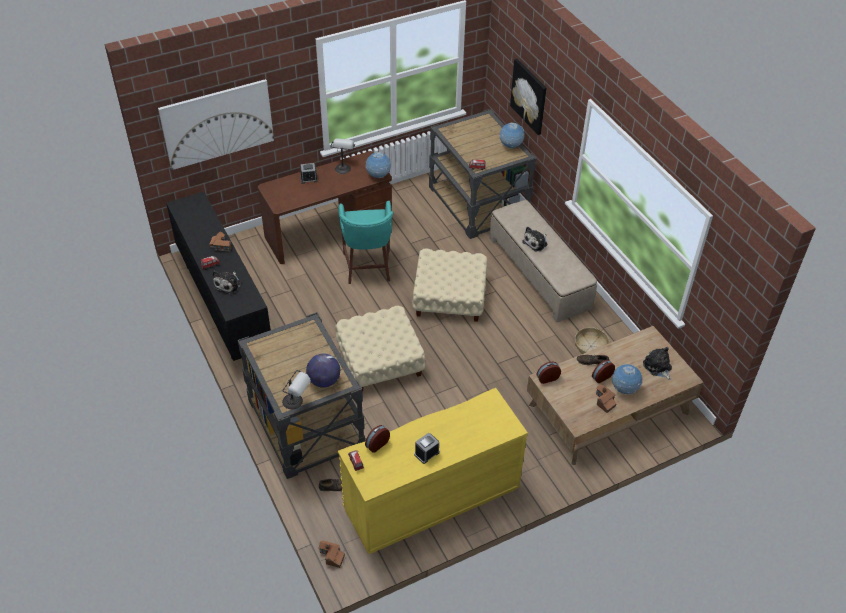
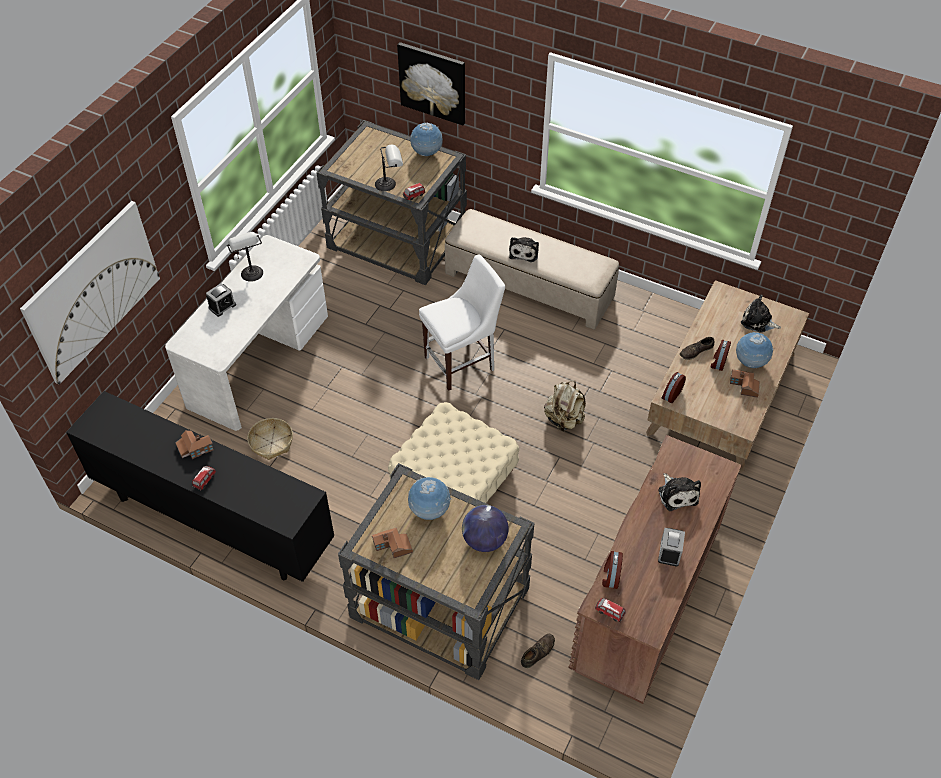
camera: 35 degrees left, 5 degrees up
plush toy [213,271,241,294] -> plush toy moved to [658,473,701,511]
brown desk [258,151,392,264] -> white desk [165,235,328,431]
table lamp [282,370,311,409] -> table lamp moved to [375,145,403,191]
toy house [319,540,345,568] -> toy house moved to [372,527,413,558]
yellow dresser [338,388,528,554] -> brown dresser [568,435,742,704]
turquoise stool [339,201,393,284] -> none
globe [366,152,391,178] -> globe moved to [408,477,452,520]
beige ottoman [412,248,487,322] -> white chair [419,255,505,391]
basket [575,327,609,354] -> basket moved to [247,418,293,460]
none -> beige backpack [544,381,586,432]

